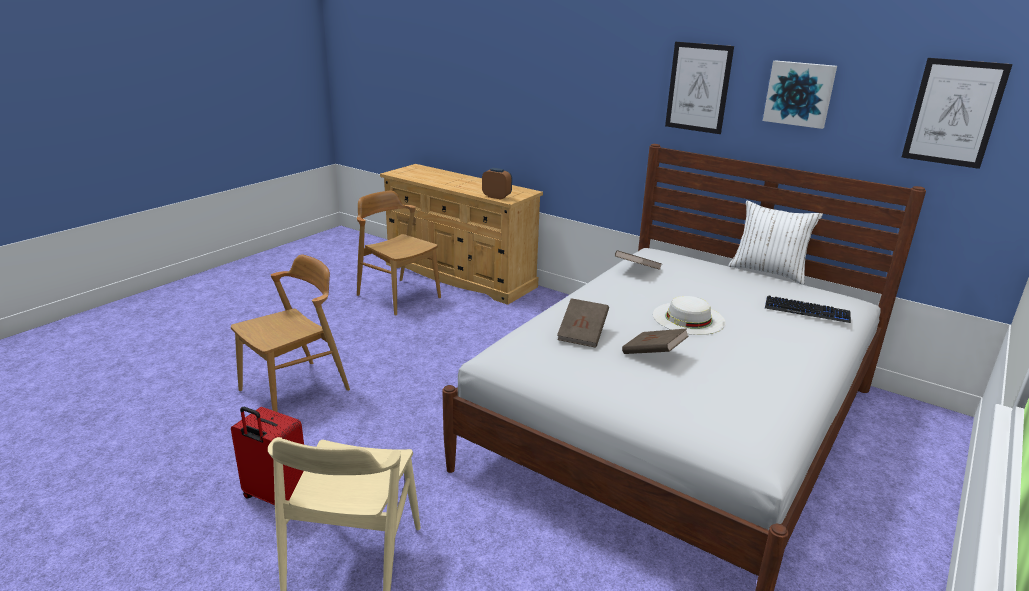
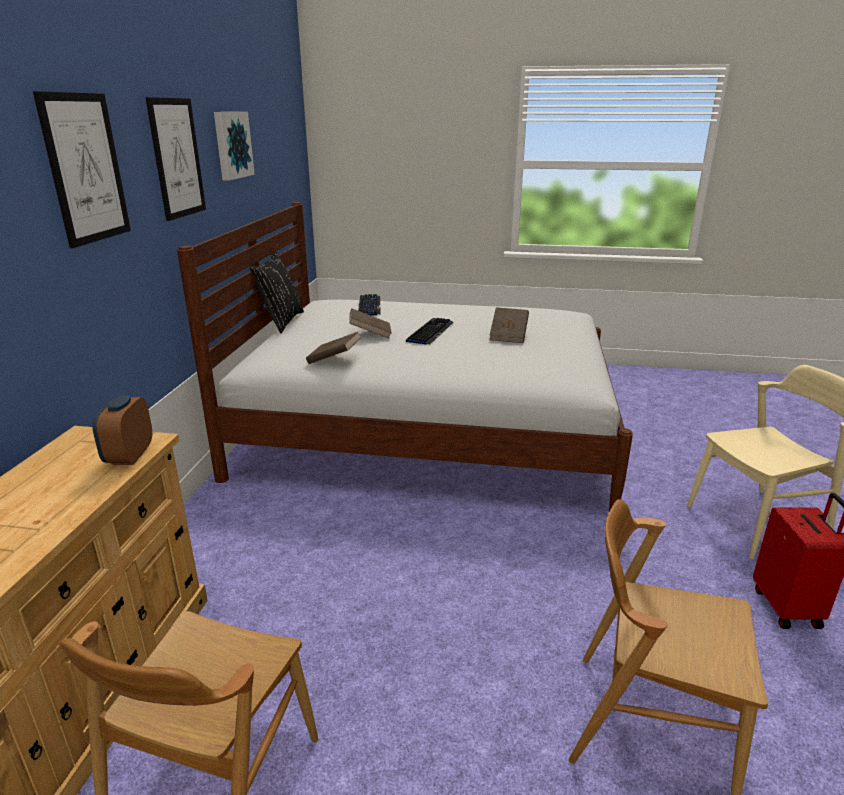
camera: 115 degrees left, 0 degrees up
brown book [557,298,609,348] -> brown book moved to [349,309,392,339]
white hat [653,296,726,335] -> keyboard [406,318,453,345]
white pillow [729,200,823,285] -> black pillow [249,252,304,333]
picture [901,58,1013,169] -> picture moved to [33,91,131,248]

